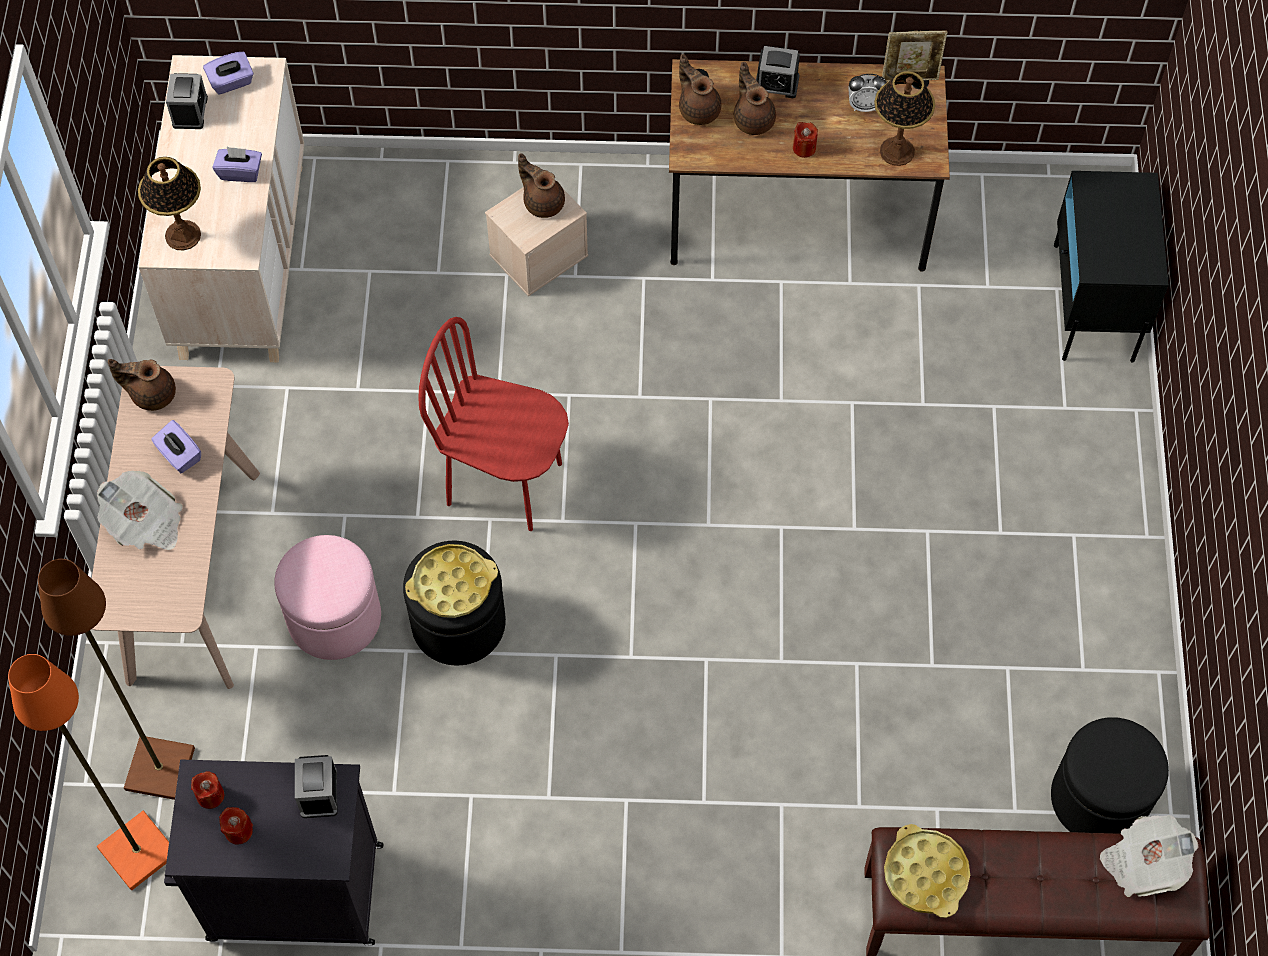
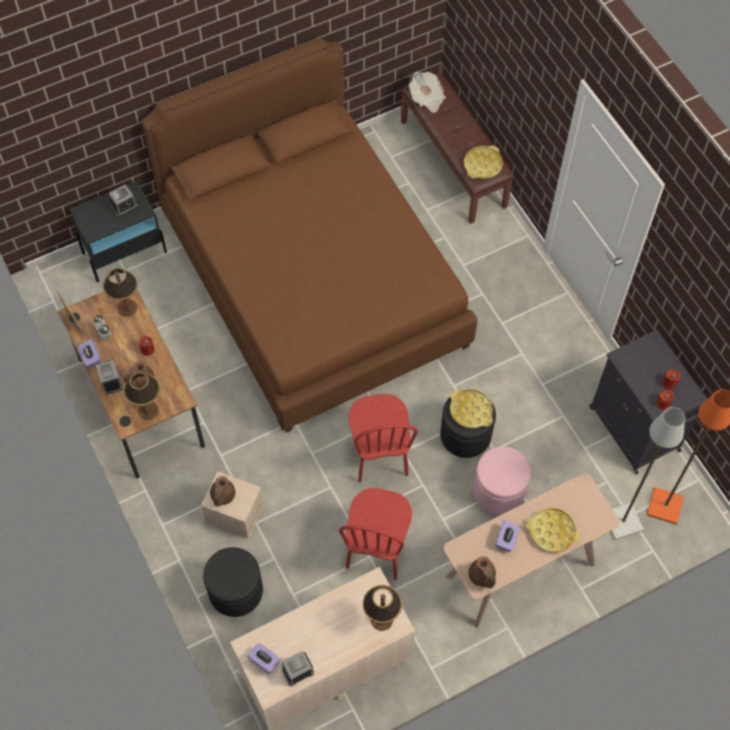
camera: 120 degrees left, 0 degrees up
brown floor lamp [38,559,195,800] -> grey floor lamp [611,407,685,540]
newspaper [97,471,183,550] -> yellow tray [526,508,581,553]
purple tissue box [213,147,262,182] -> purple tissue box moved to [78,339,101,368]
alarm clock [295,755,338,818] -> alarm clock moved to [109,185,138,217]
brown teapot [679,54,721,125] -> table lamp [124,372,160,420]
black ottoman [1051,717,1169,834] -> black ottoman moved to [203,547,263,617]
none -> brown bed [142,37,477,433]
none -> red chair [339,488,412,580]

